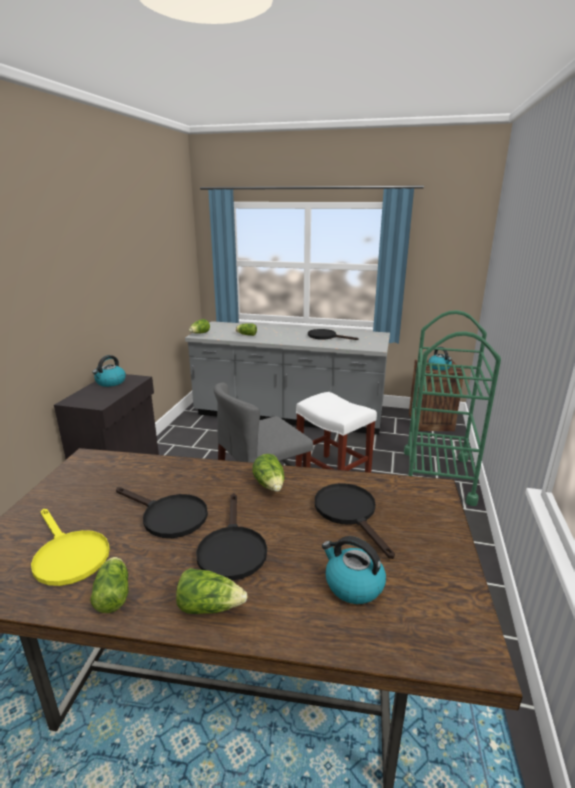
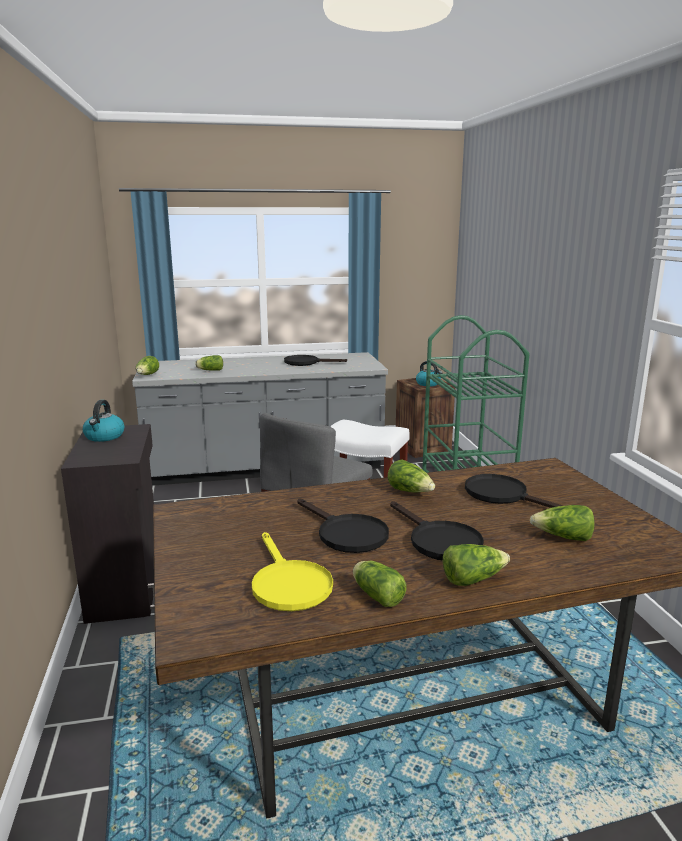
camera: 25 degrees left, 5 degrees down
yellow frying pan [31,509,110,586] -> yellow frying pan turned 45 degrees clockwise [252,532,333,611]
black frying pan [116,487,208,538] -> black frying pan turned 45 degrees clockwise [297,498,389,553]
kettle [322,536,386,604] -> lettuce [530,505,595,541]

